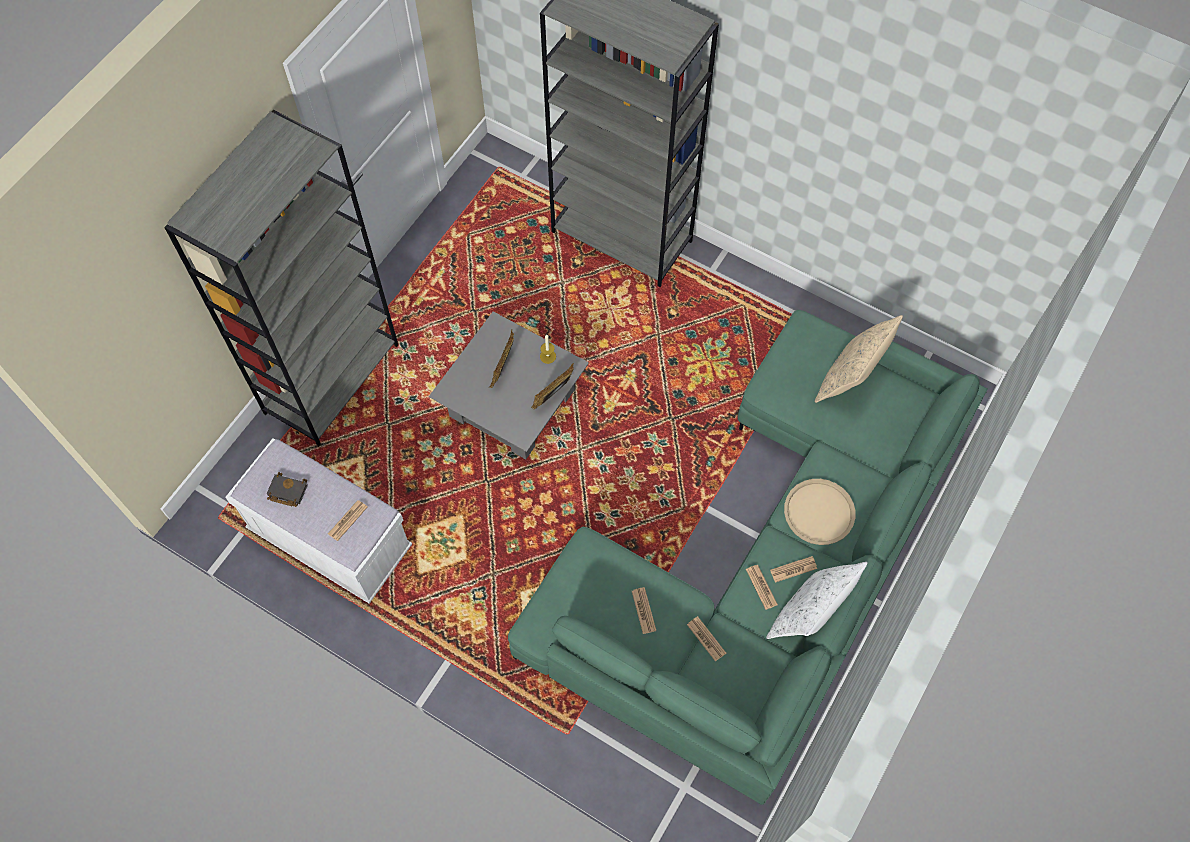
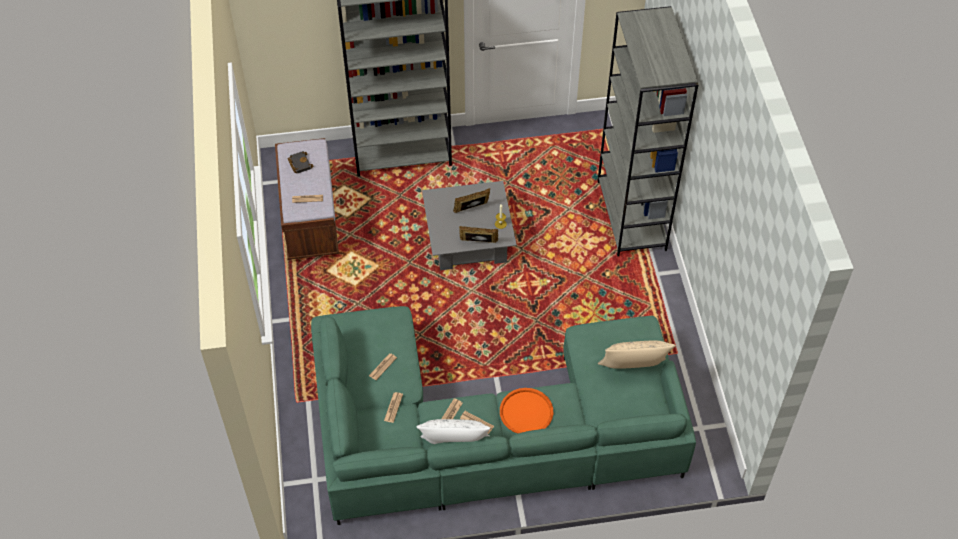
camera: 50 degrees right, 10 degrees down
white bench [225,438,412,604] -> brown bench [275,138,339,260]
beige tray [784,479,855,545] -> orange tray [500,388,553,433]

